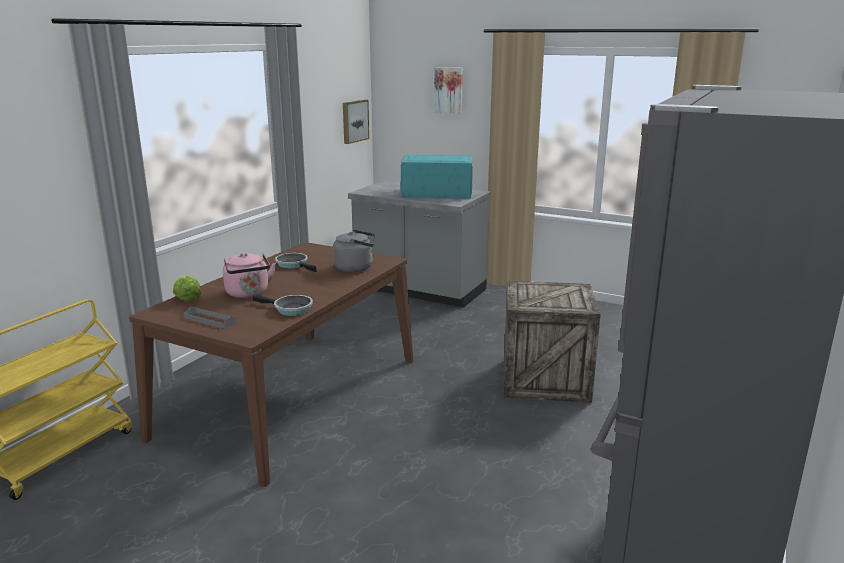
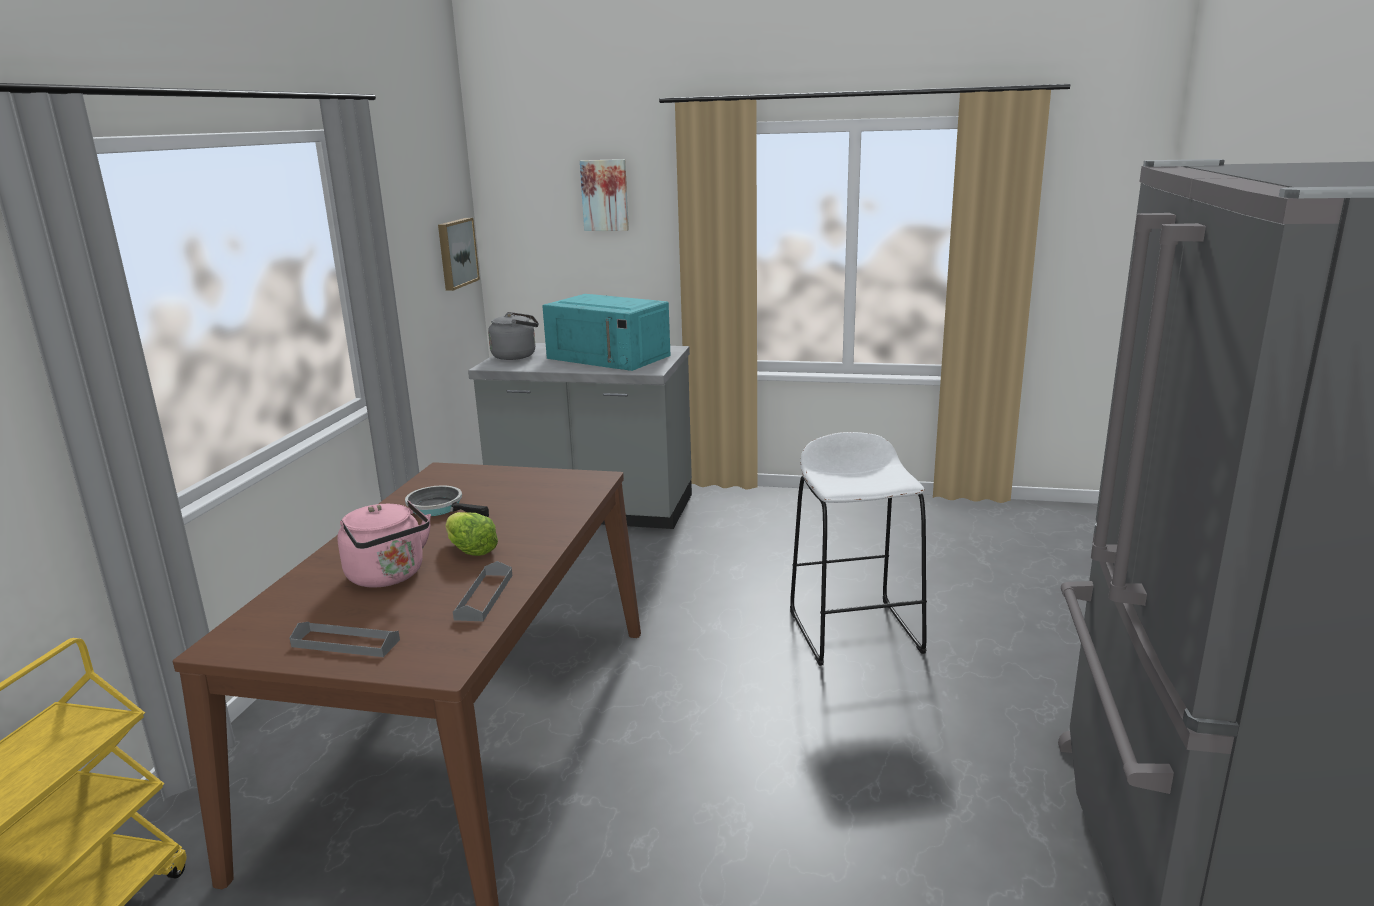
camera: 15 degrees left, 0 degrees up
lettuce [173,275,202,301] -> lettuce moved to [445,512,498,556]
frying pan [253,294,313,316] -> grey tray [453,561,512,621]
grey kettle [333,229,375,272] -> grey kettle moved to [488,312,539,360]
turquoise microwave [401,155,473,199] -> turquoise microwave turned 135 degrees counterclockwise [542,294,671,371]
crate [504,281,601,403] -> white stool [790,432,927,666]

